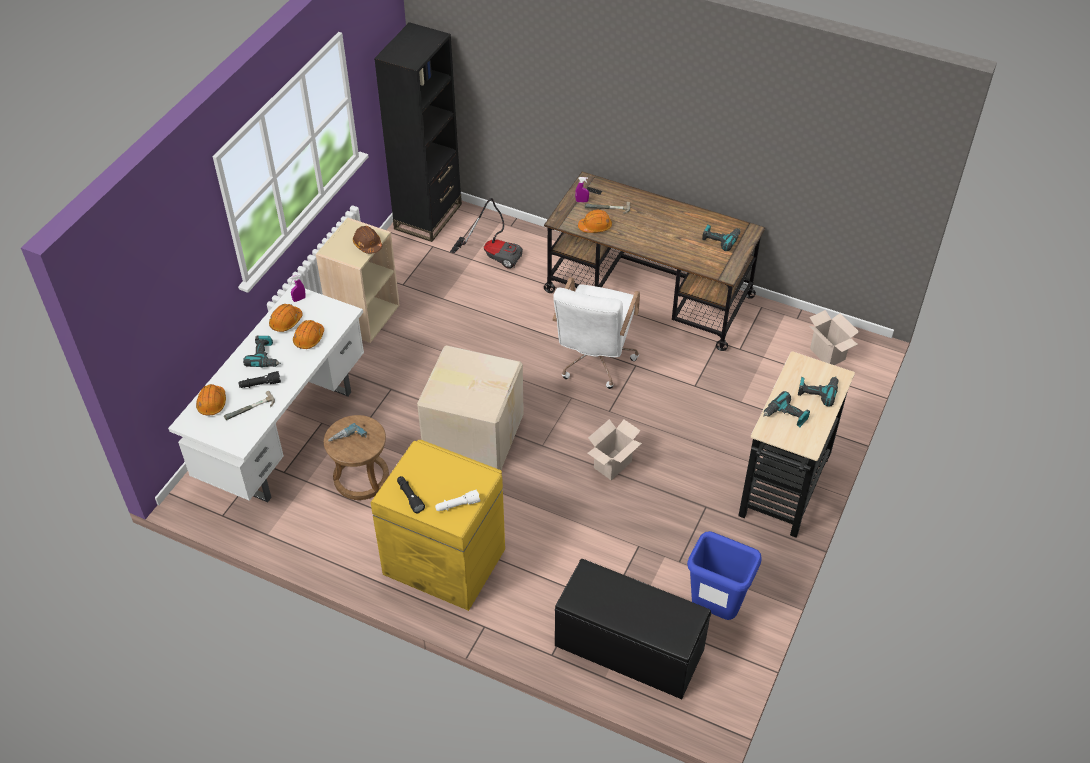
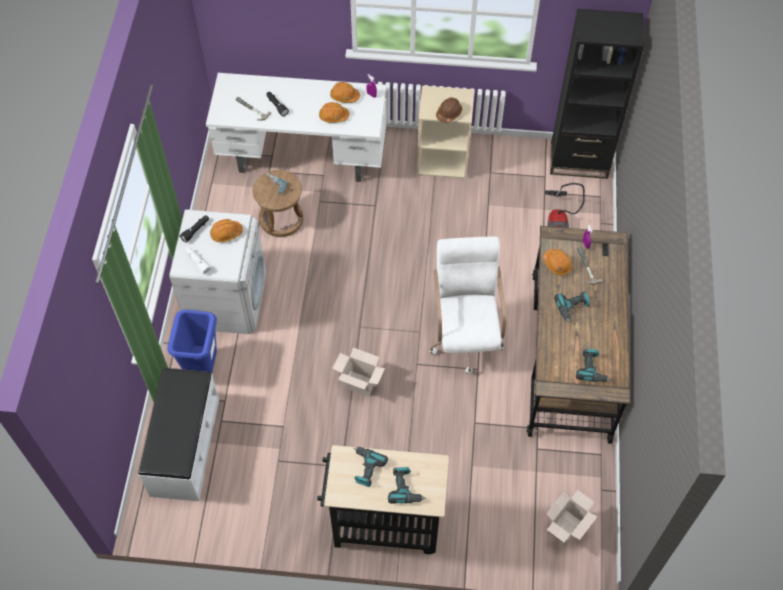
camera: 70 degrees right, 10 degrees up
orange hard hat [196,384,226,415] -> orange hard hat moved to [210,219,243,242]
power drill [243,335,281,367] -> power drill moved to [554,291,590,322]
yellow washing machine [371,440,505,611] -> white washing machine [169,209,266,334]
cardboard box [417,345,524,470] -> none
white office chair [553,277,640,389] -> white office chair turned 90 degrees clockwise [429,236,506,374]
black bench [555,559,711,699] -> white bench [138,368,219,501]
blue trash can [687,531,762,620] -> blue trash can moved to [167,310,217,373]

